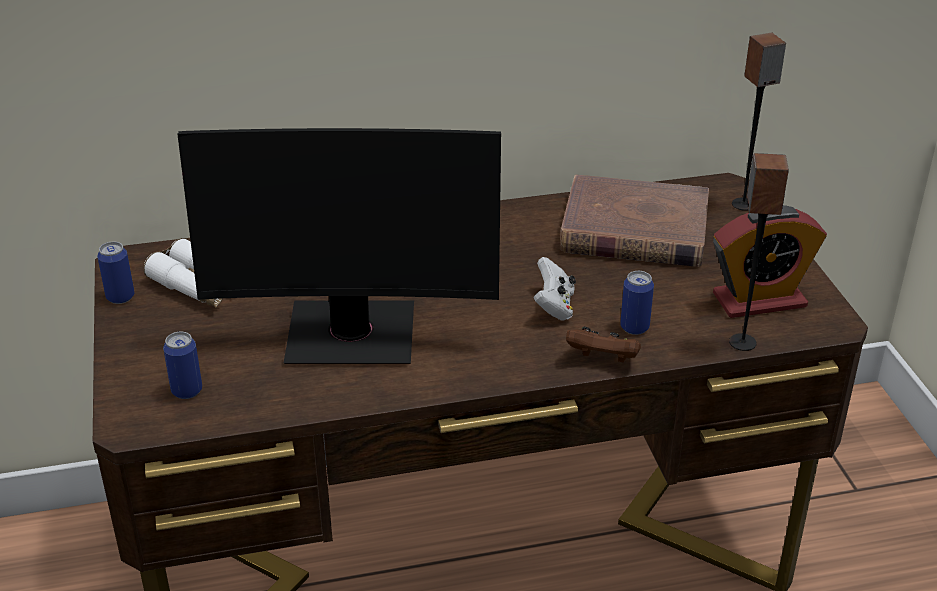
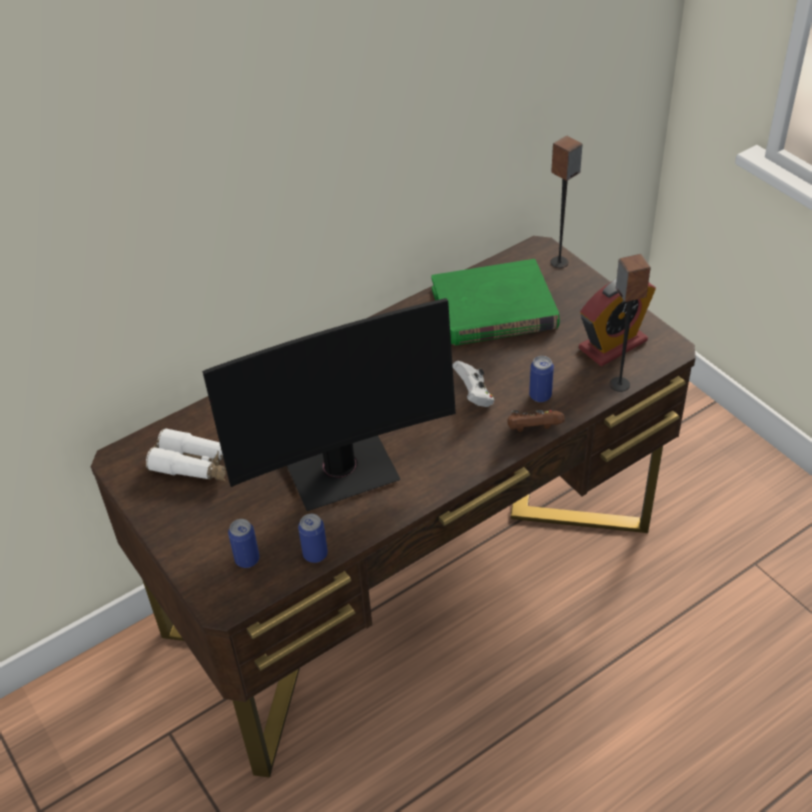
camera: 20 degrees left, 10 degrees up
can [97,242,134,304] -> can moved to [298,514,328,563]
brown book [560,175,709,267] -> green book [431,259,560,345]

